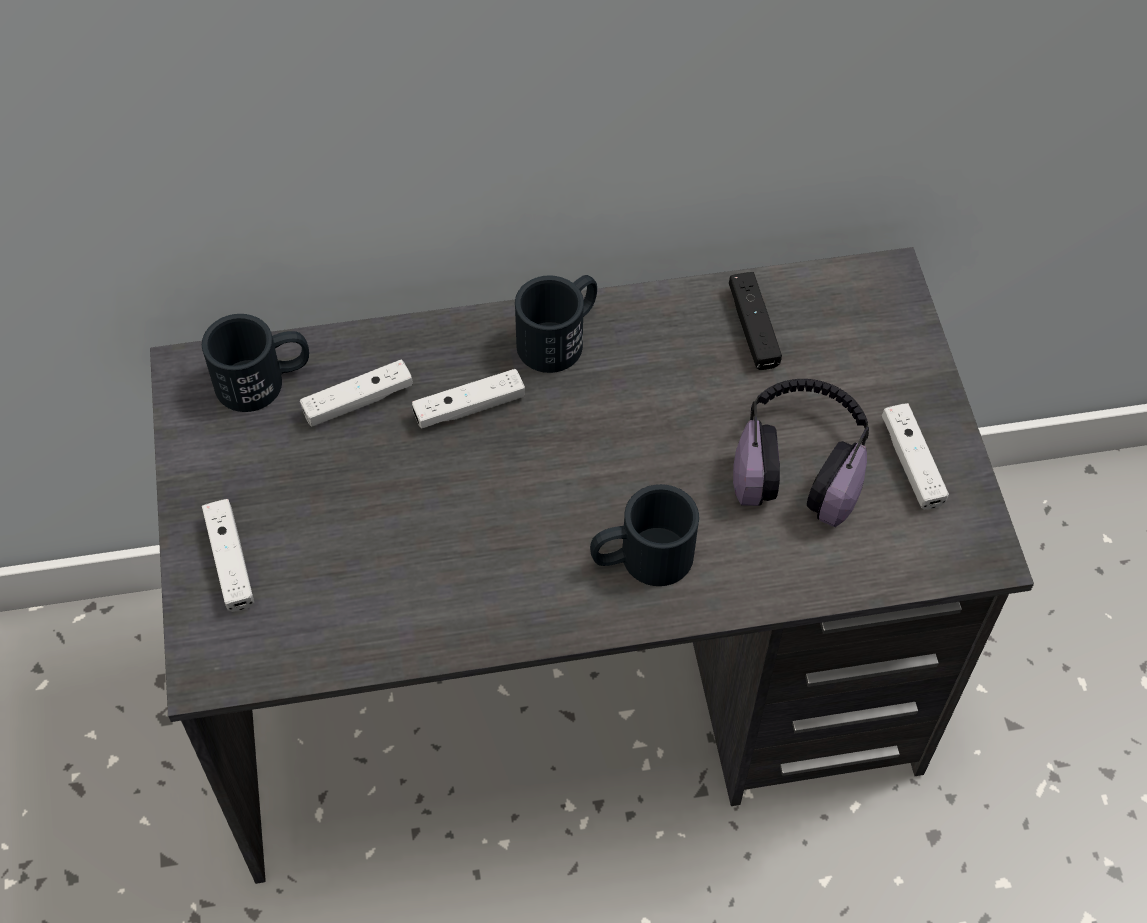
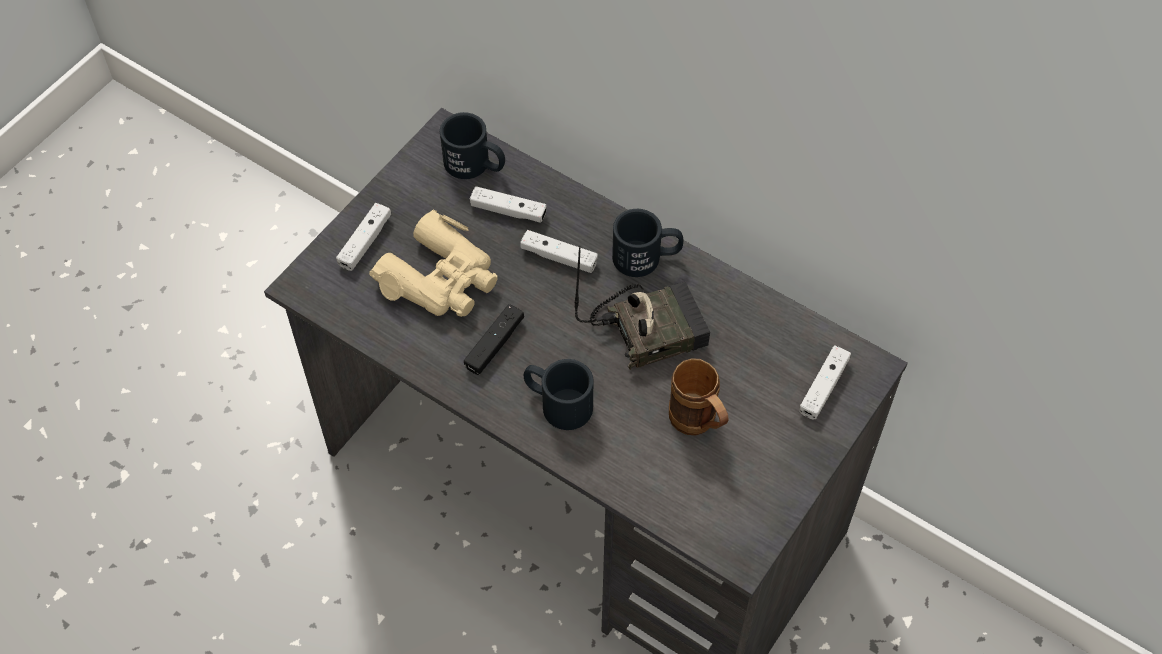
camera: 45 degrees right, 0 degrees up
black game controller [729,272,782,370] -> black game controller moved to [464,304,524,375]
headphones [733,379,869,527] -> brown mug [669,358,729,435]
white game controller [882,403,949,510] -> white game controller moved to [799,345,851,420]
none -> beige binoculars [369,209,498,317]
none -> radio [575,246,710,370]

